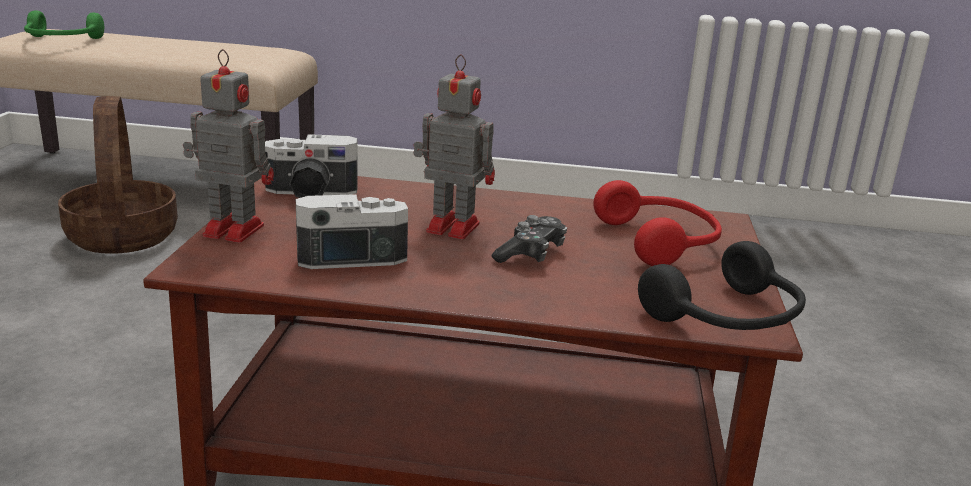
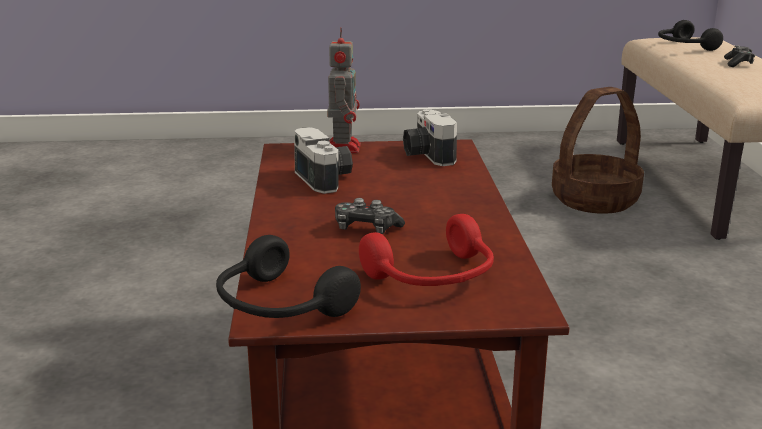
camera: 80 degrees right, 0 degrees up
green headphones [24,11,104,39] -> black headphones [658,20,723,51]
toy robot [413,54,495,239] -> none
none -> game controller [724,45,755,67]

